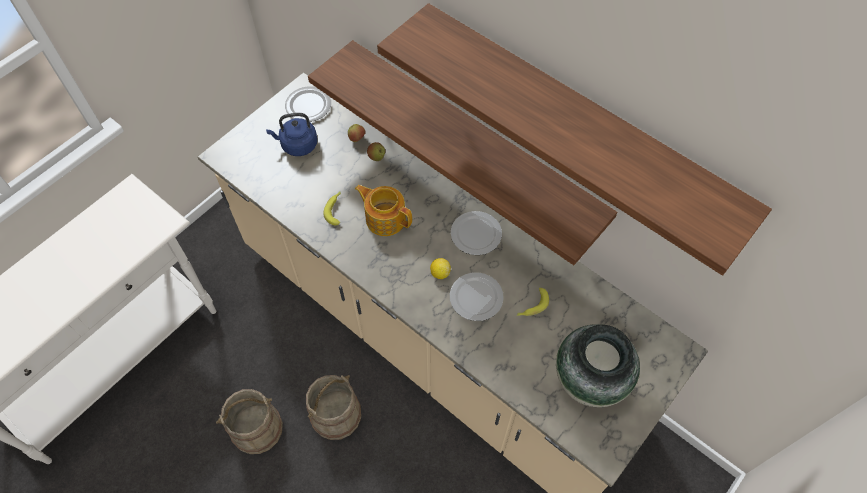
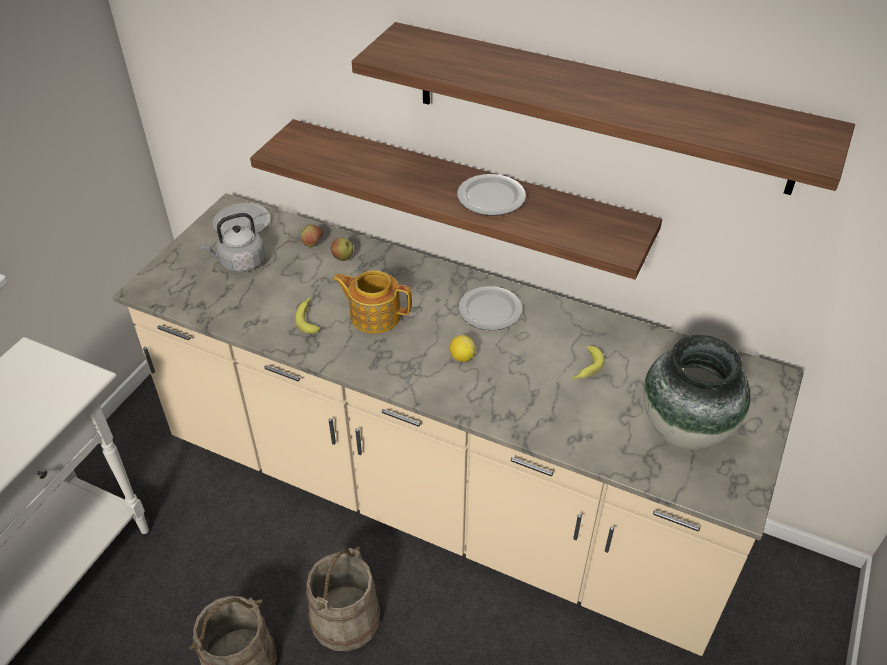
camera: 15 degrees left, 15 degrees down
blue kettle [266,113,318,156] -> grey kettle [200,213,266,272]
plate [450,272,504,321] -> plate moved to [457,174,526,216]

